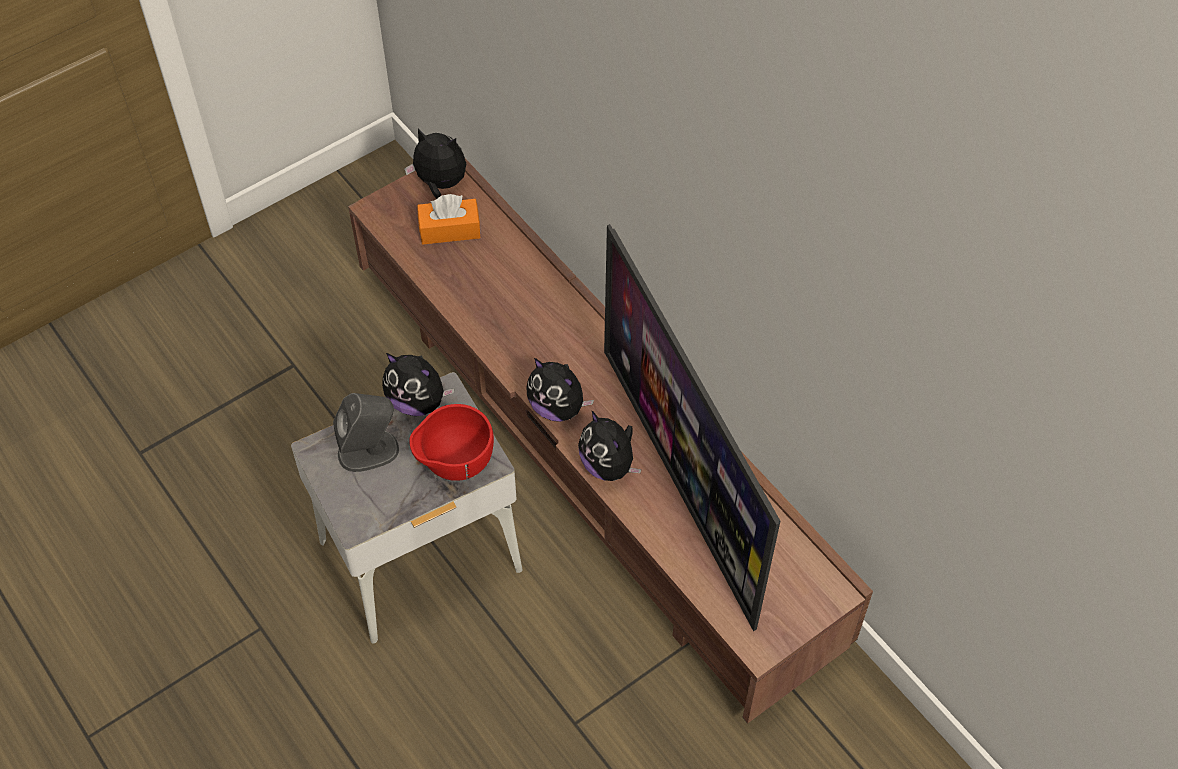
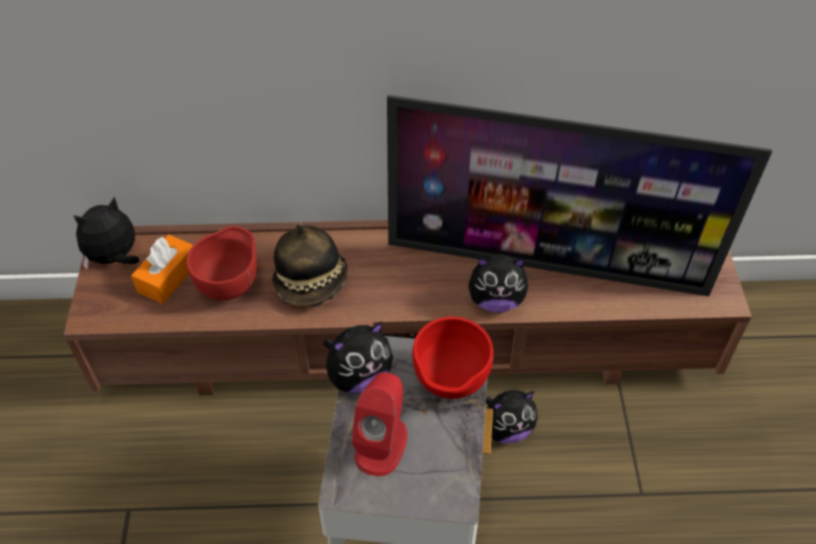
camera: 55 degrees left, 5 degrees down
grey speaker [333,393,399,472] -> red speaker [352,372,407,476]
plush toy [526,358,594,422] -> plush toy moved to [486,390,538,444]
none -> red bowl [187,226,257,300]
none -> hat [272,224,348,307]

